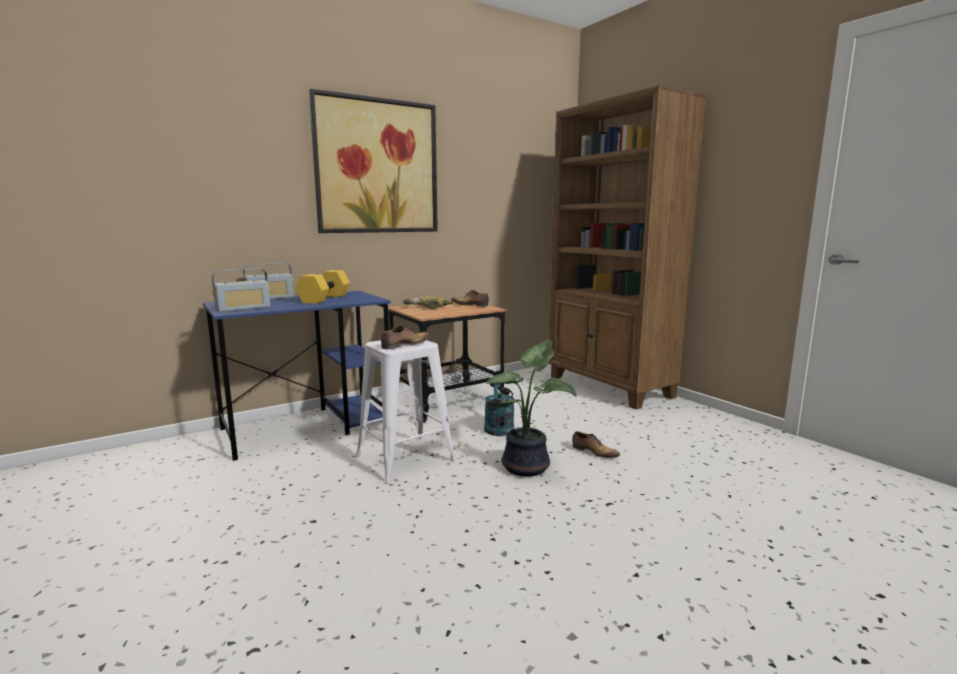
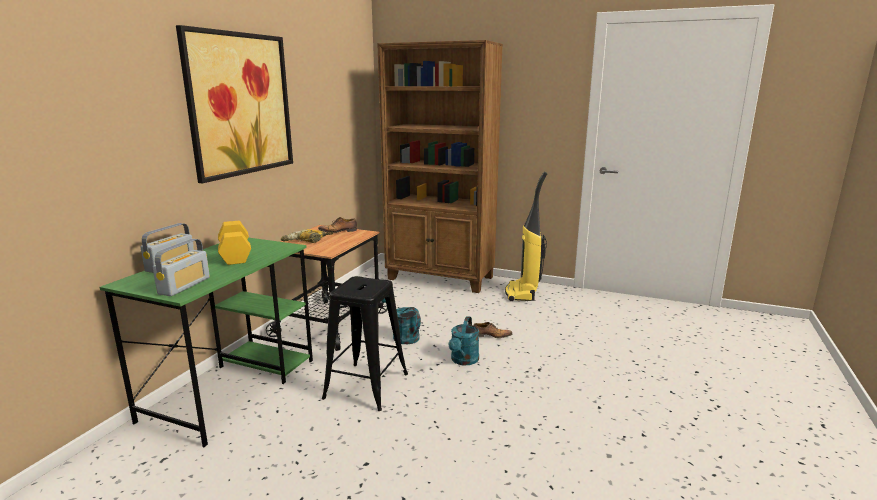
camera: 35 degrees left, 5 degrees up
blue desk [203,291,391,461] -> green desk [99,237,313,447]
white stool [356,340,456,482] -> black stool [322,276,408,411]
shoe [381,325,431,349] -> none
potted plant [486,340,577,477] -> turquoise watering can [449,316,479,365]
none -> vacuum cleaner [505,172,547,301]

